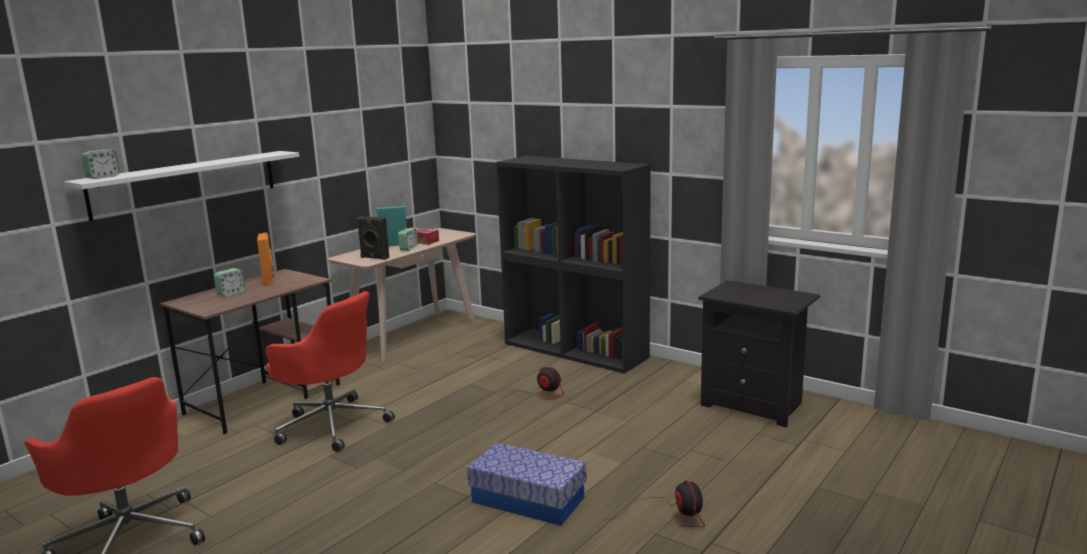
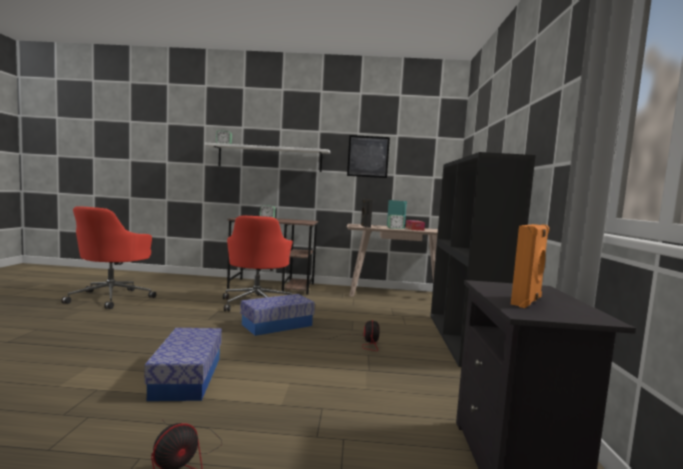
camera: 55 degrees right, 10 degrees down
orange speaker [257,233,274,285] -> orange speaker moved to [511,224,549,308]
none -> storage box [240,294,315,336]
none -> picture [347,135,390,178]

